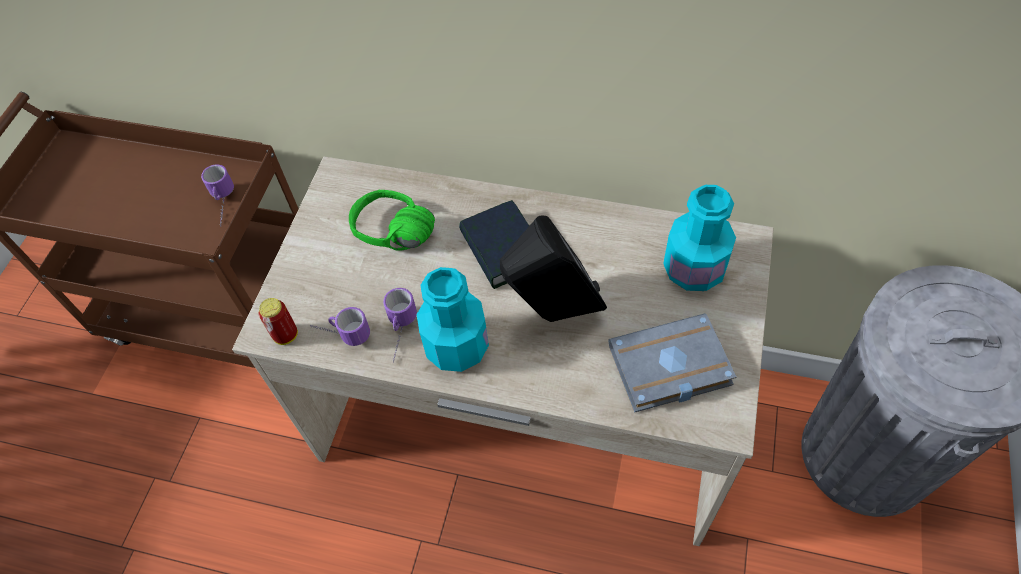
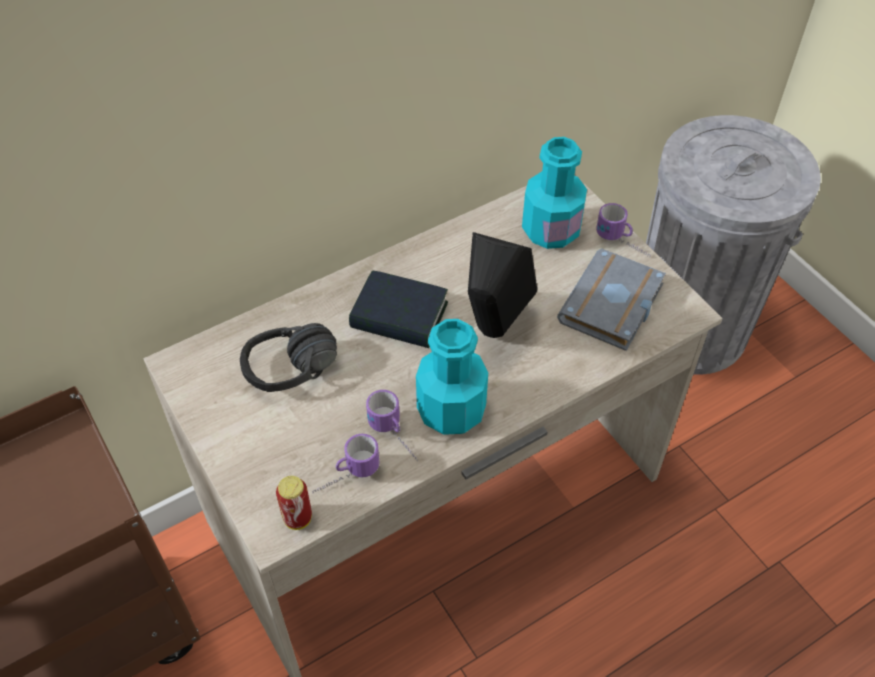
camera: 50 degrees left, 5 degrees down
mug [201,165,234,226] -> mug moved to [596,203,651,256]
green headphones [349,190,435,251] -> black headphones [240,323,337,392]

